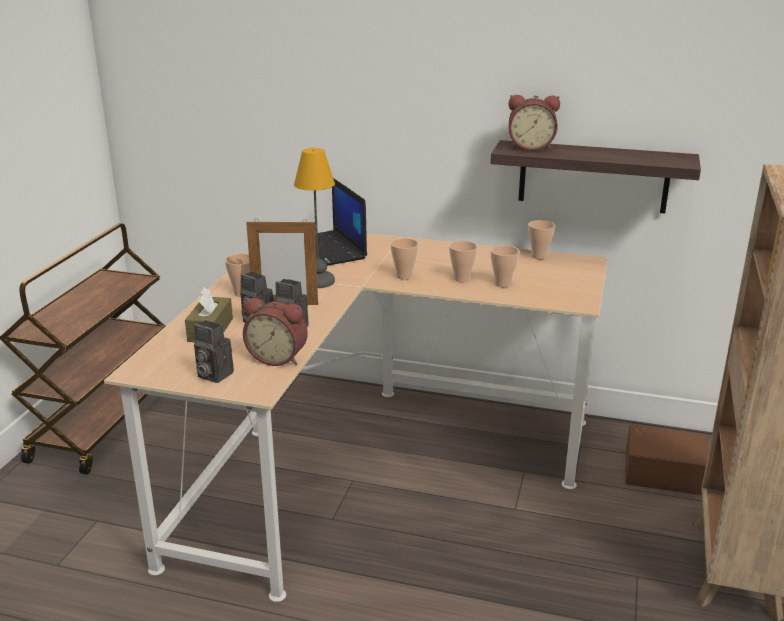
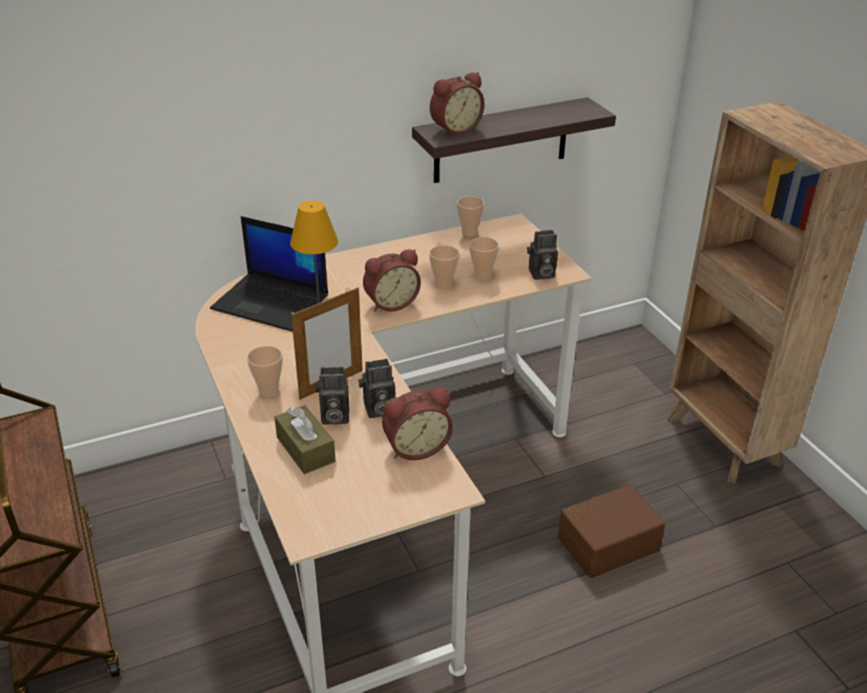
camera: 40 degrees left, 10 degrees up
camera [194,320,234,383] -> camera moved to [527,230,558,280]
cup [391,238,419,280] -> alarm clock [363,249,421,312]
brown storage box [625,425,709,495] -> brown storage box moved to [558,485,665,578]

